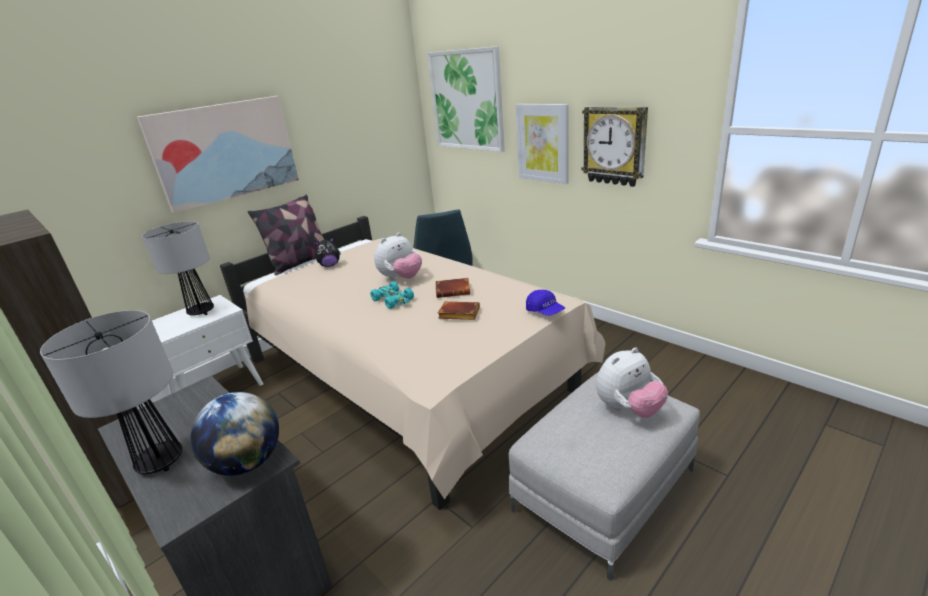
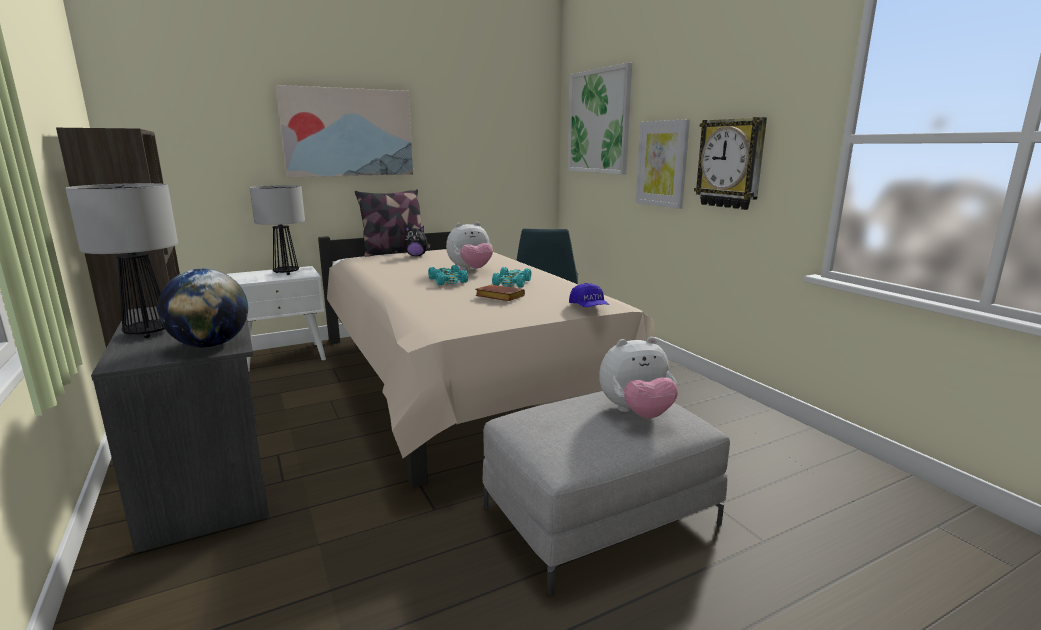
camera: 15 degrees right, 10 degrees down
brown book [436,278,470,298] -> turquoise toy car [492,267,532,288]

